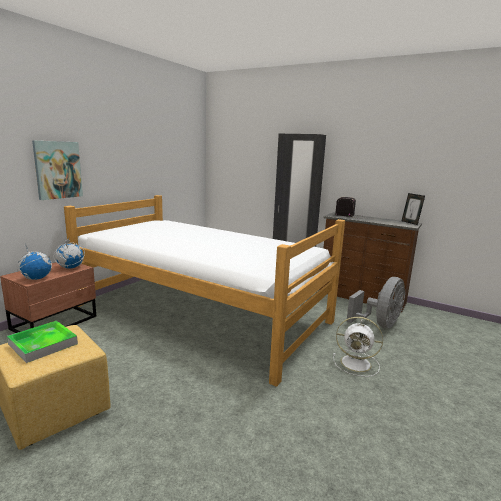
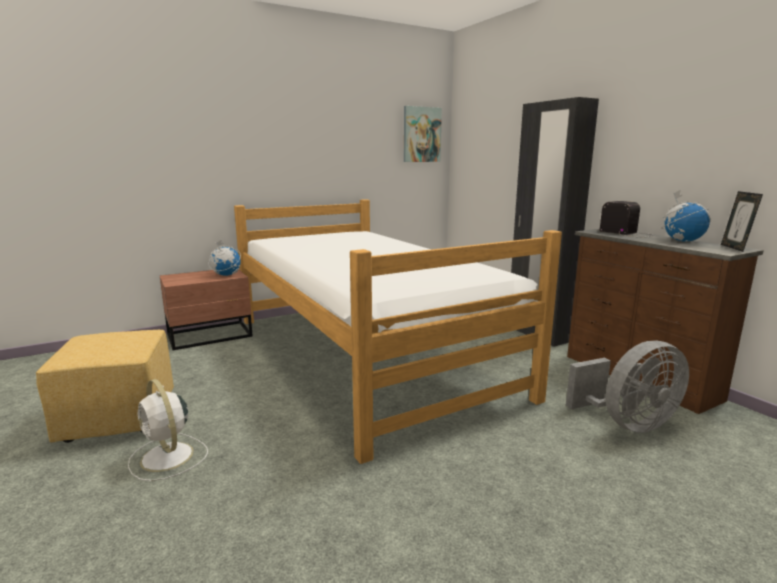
camera: 30 degrees right, 0 degrees up
tray [7,321,78,363] -> none
globe [17,244,52,280] -> globe moved to [661,190,711,242]
picture [32,140,83,200] -> picture moved to [404,106,442,162]
white fan [333,317,383,377] -> white fan moved to [128,379,208,481]

